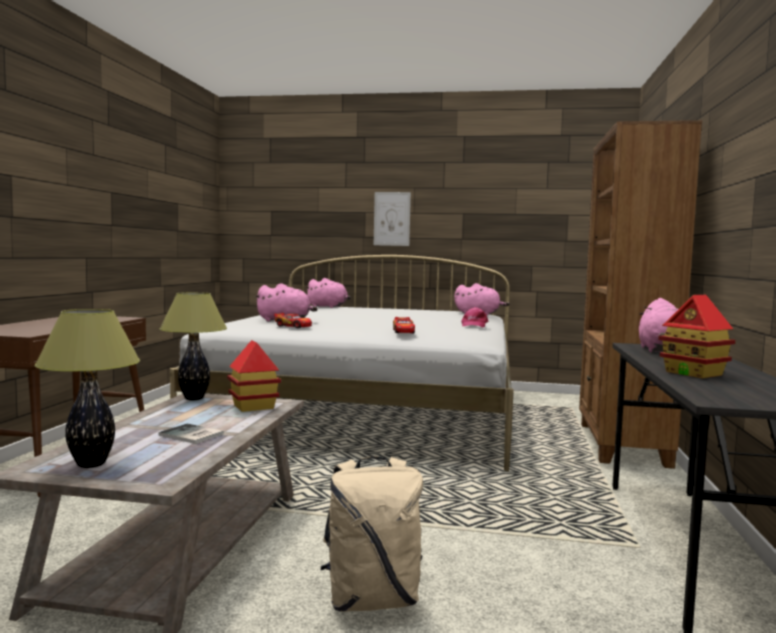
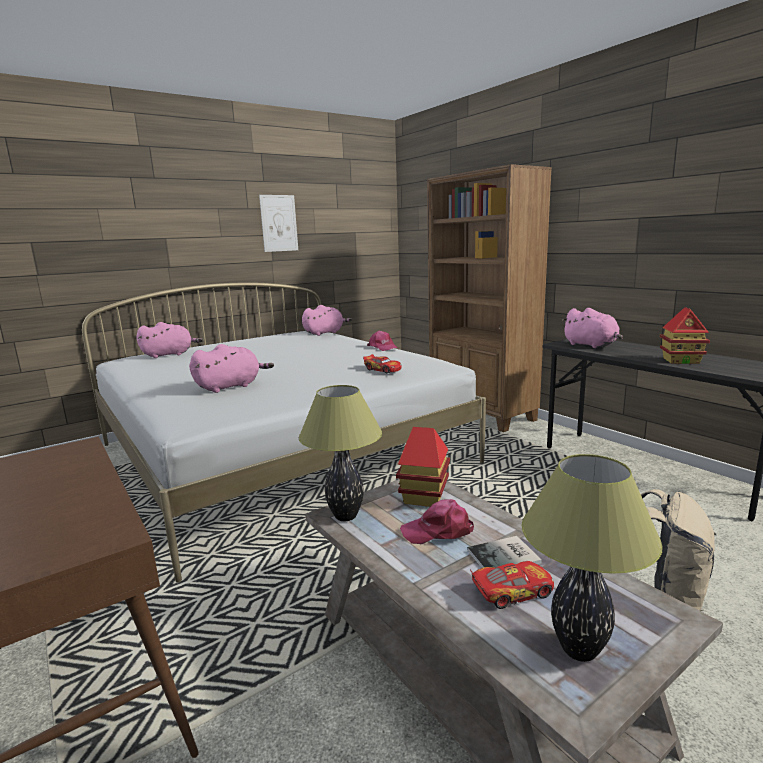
camera: 45 degrees left, 10 degrees up
toy car [274,313,312,328] -> toy car moved to [470,561,554,609]
picture [374,192,411,246] -> picture moved to [259,195,298,252]
none -> pink cap [400,499,474,544]

